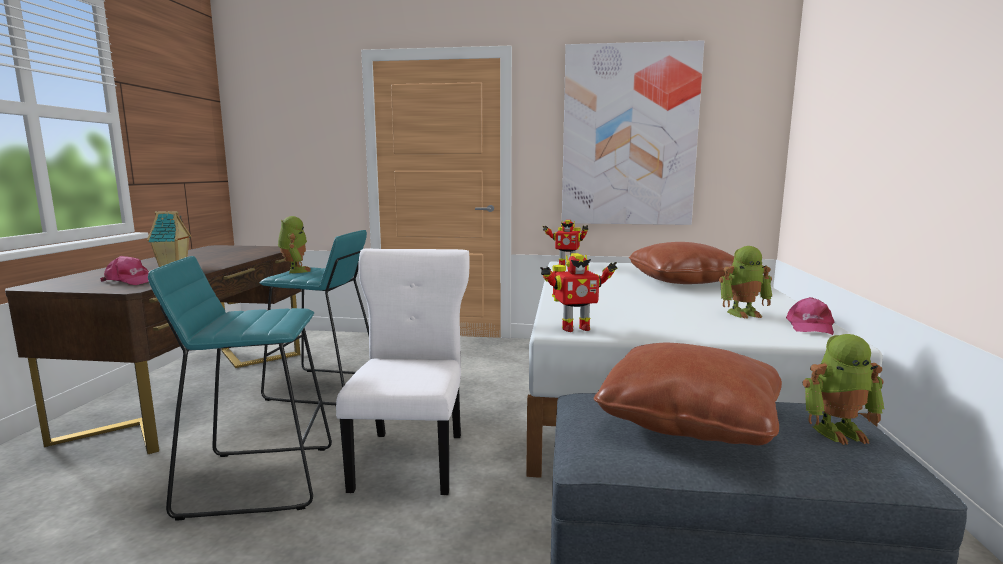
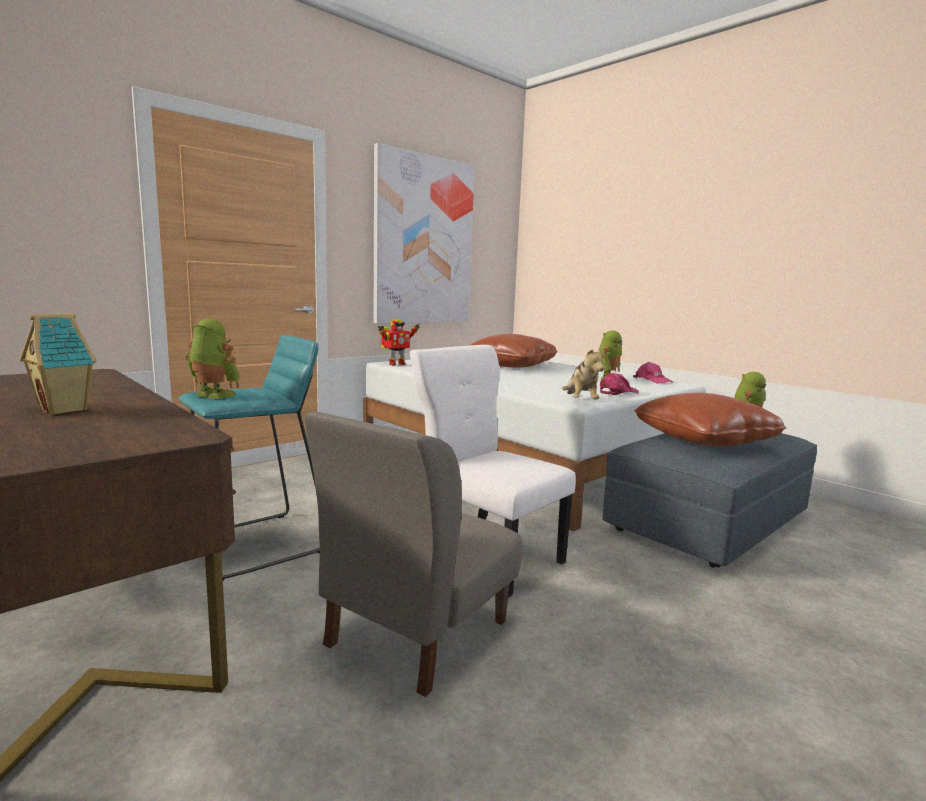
camera: 50 degrees left, 0 degrees up
pink cap [100,256,149,285] -> pink cap moved to [600,373,639,395]
turquoise stool [148,256,332,521] -> grey chair [305,411,522,697]
toy robot [540,253,617,332] -> plush toy [562,347,604,400]

